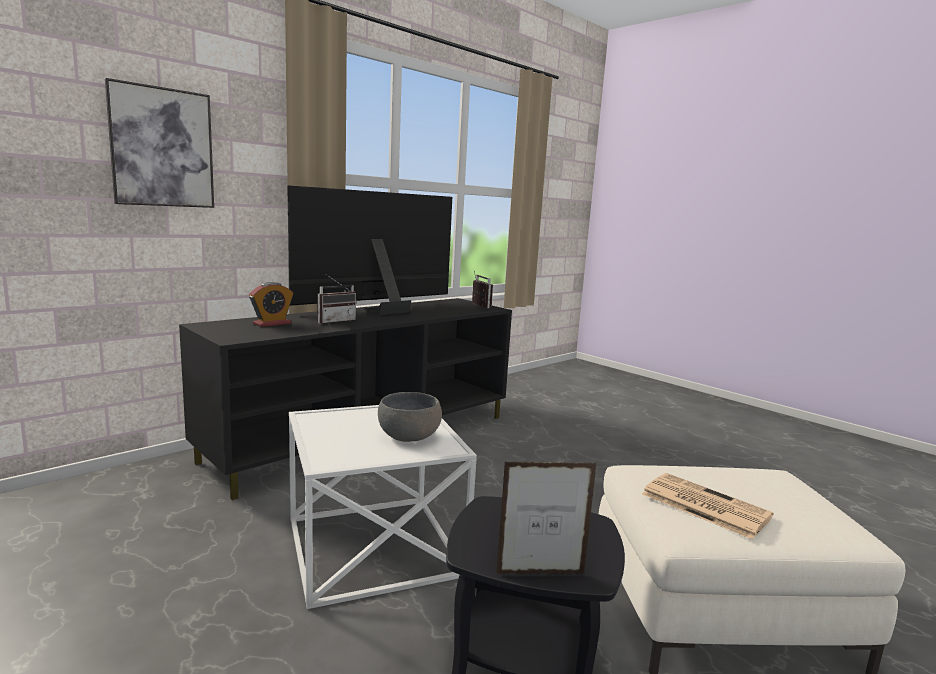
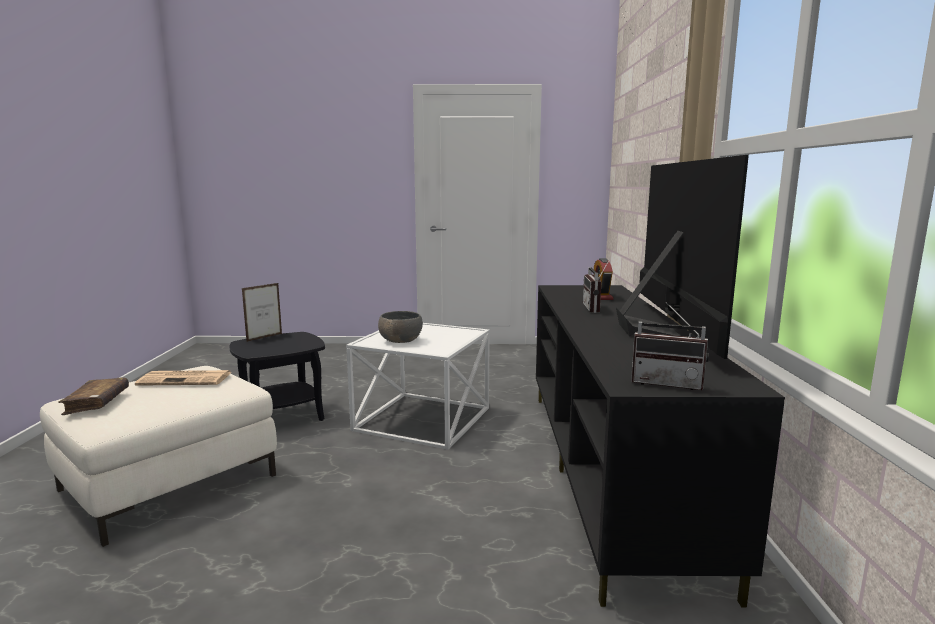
camera: 135 degrees right, 0 degrees up
picture [105,78,214,208] -> none
none -> brown book [58,378,129,415]

